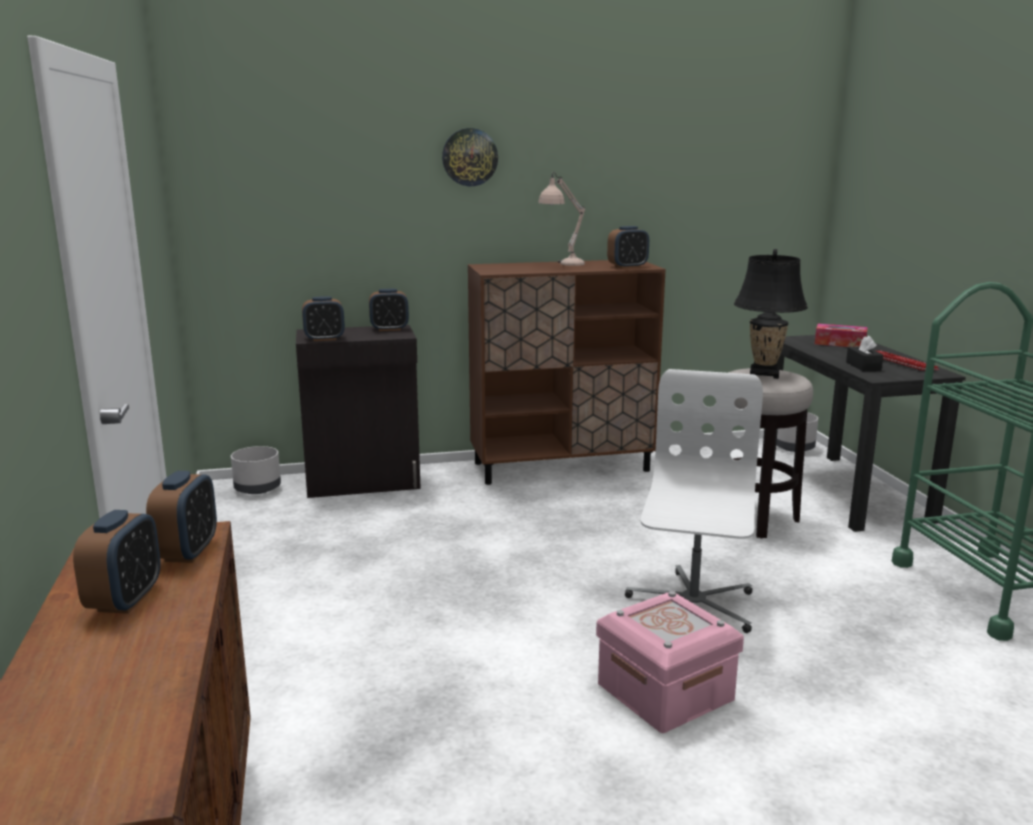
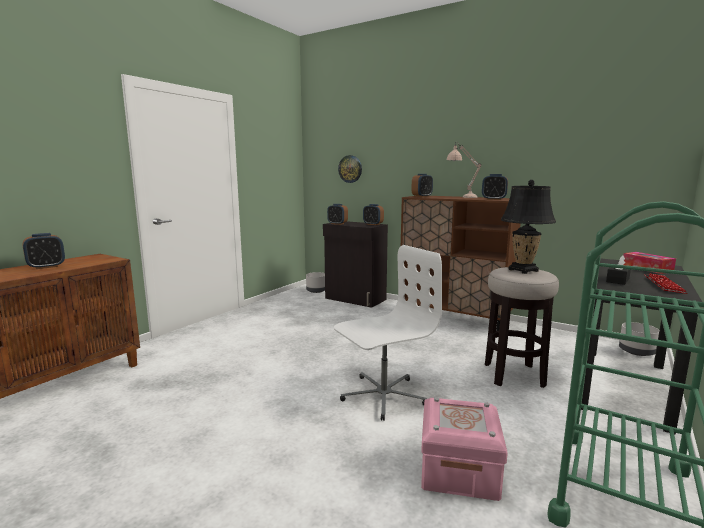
camera: 45 degrees right, 5 degrees down
alarm clock [146,471,217,563] -> alarm clock moved to [411,174,433,197]
wall clock [442,128,498,186] -> wall clock moved to [338,155,362,183]
pink storage box [596,591,744,733] -> pink storage box moved to [421,397,508,501]

